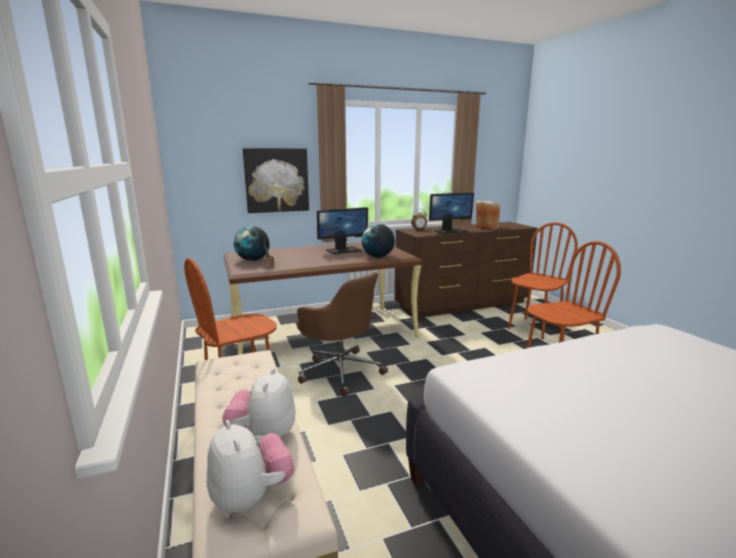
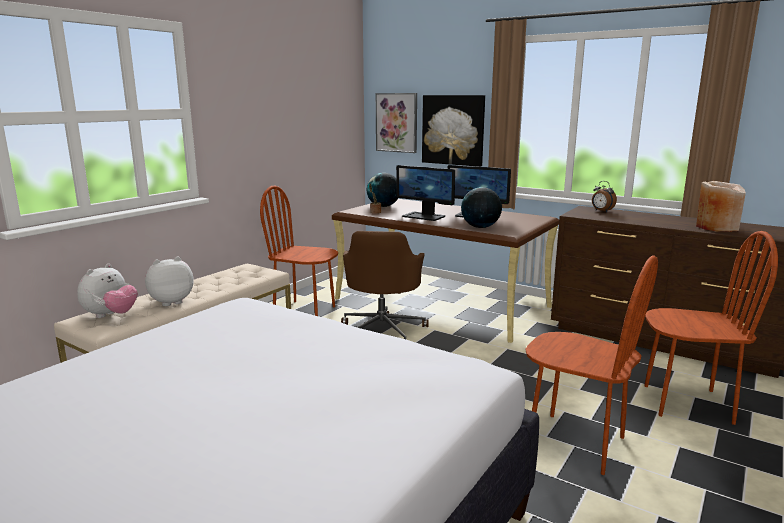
camera: 55 degrees right, 0 degrees up
monitor [429,192,474,234] -> monitor moved to [396,165,455,221]
none -> picture [376,93,417,153]

